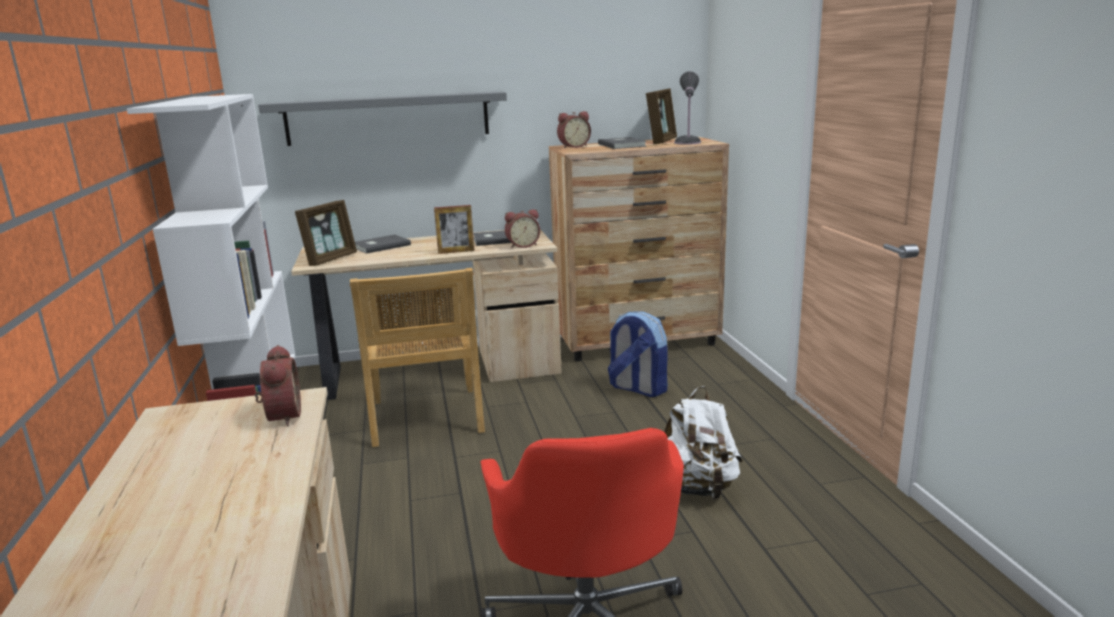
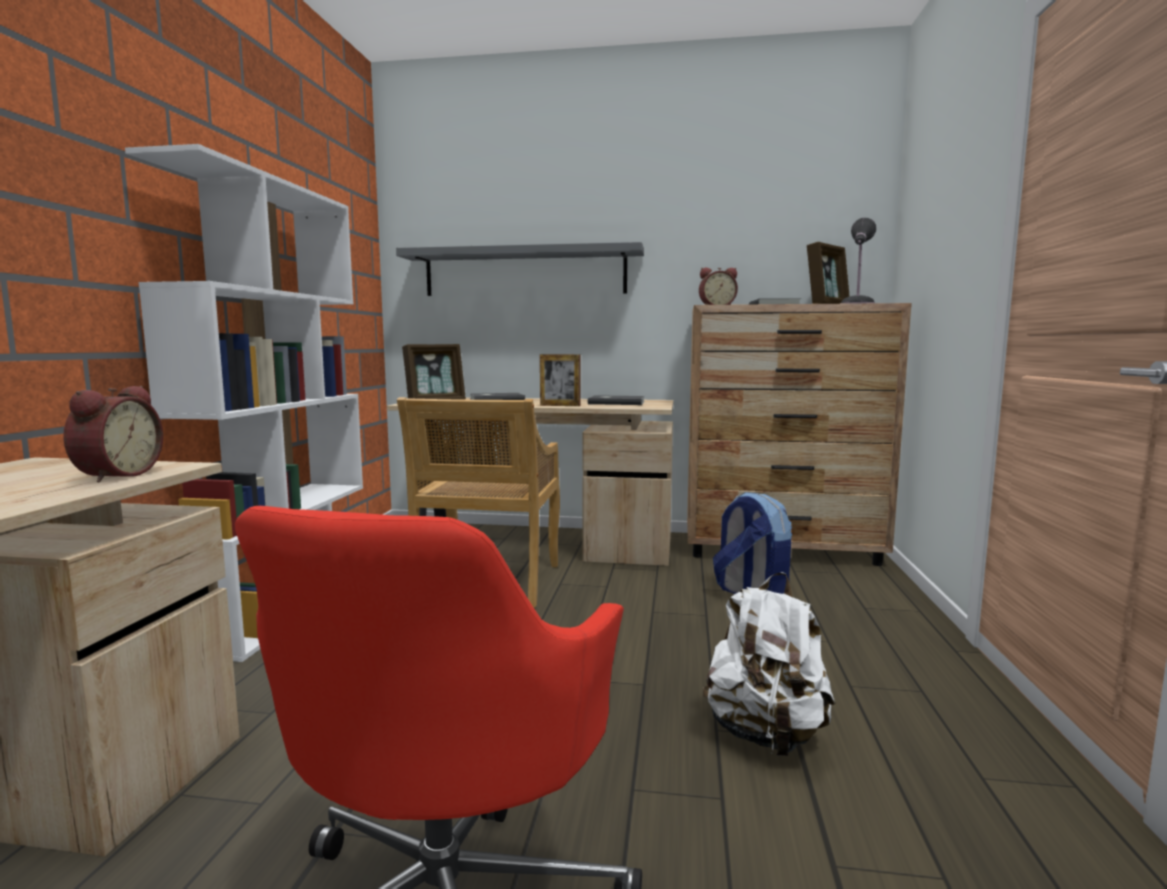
camera: 20 degrees right, 10 degrees down
alarm clock [505,209,540,248] -> none

